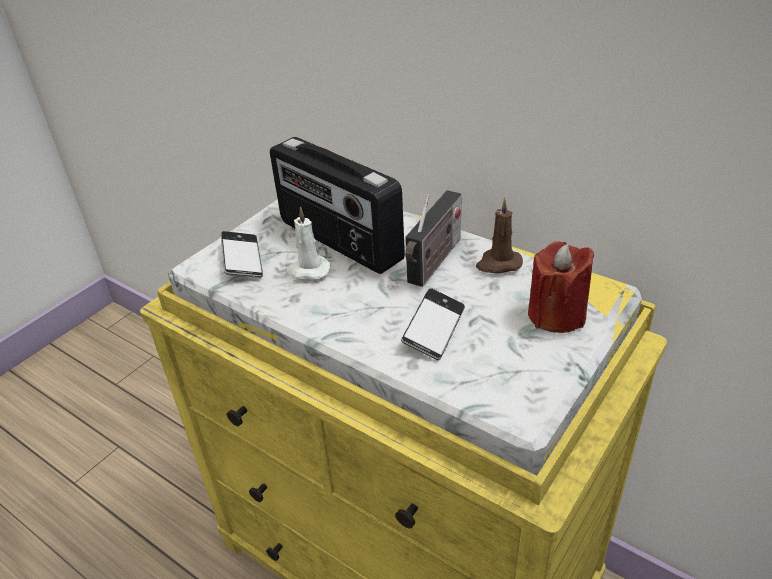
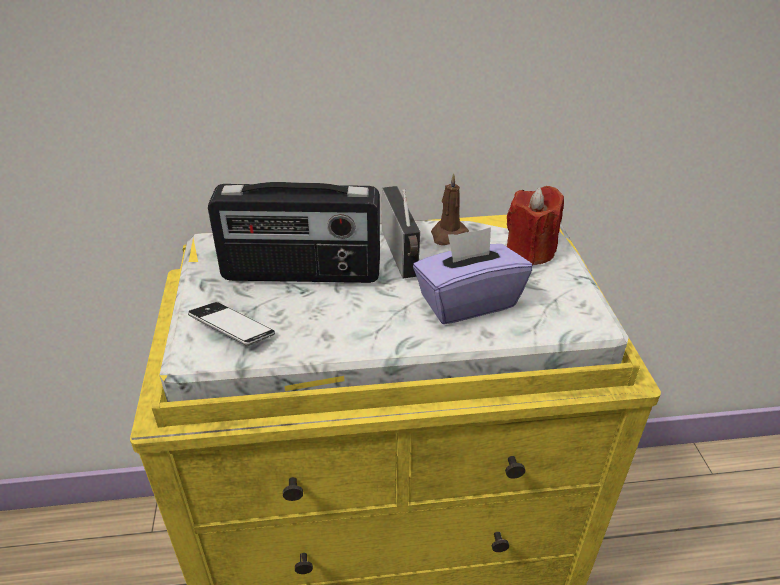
camera: 45 degrees left, 0 degrees up
white candle [285,207,331,280] -> none
phone [401,288,465,360] -> purple tissue box [413,227,532,324]

